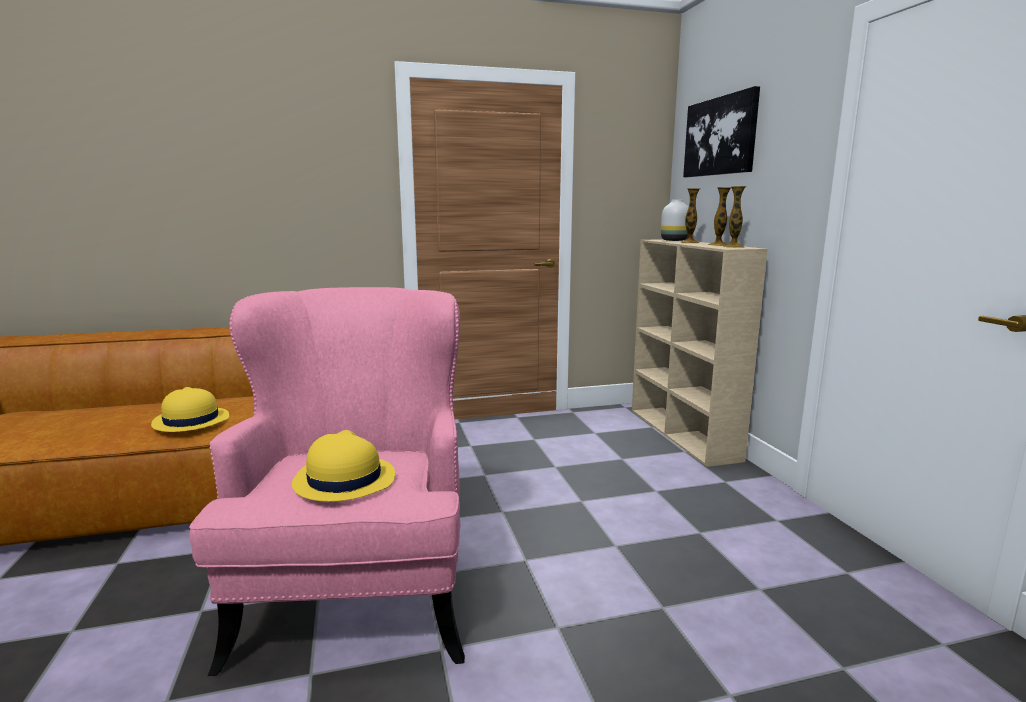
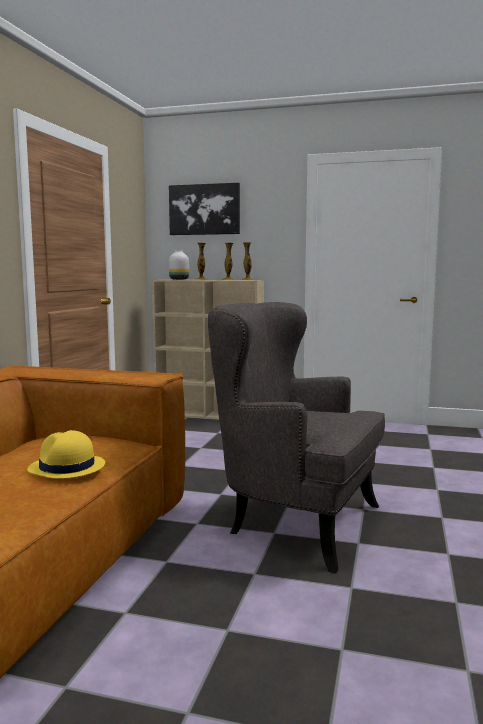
camera: 60 degrees left, 5 degrees down
pink armchair [189,287,465,676] -> grey armchair [208,302,385,573]
yellow hat [292,430,395,502] -> none

